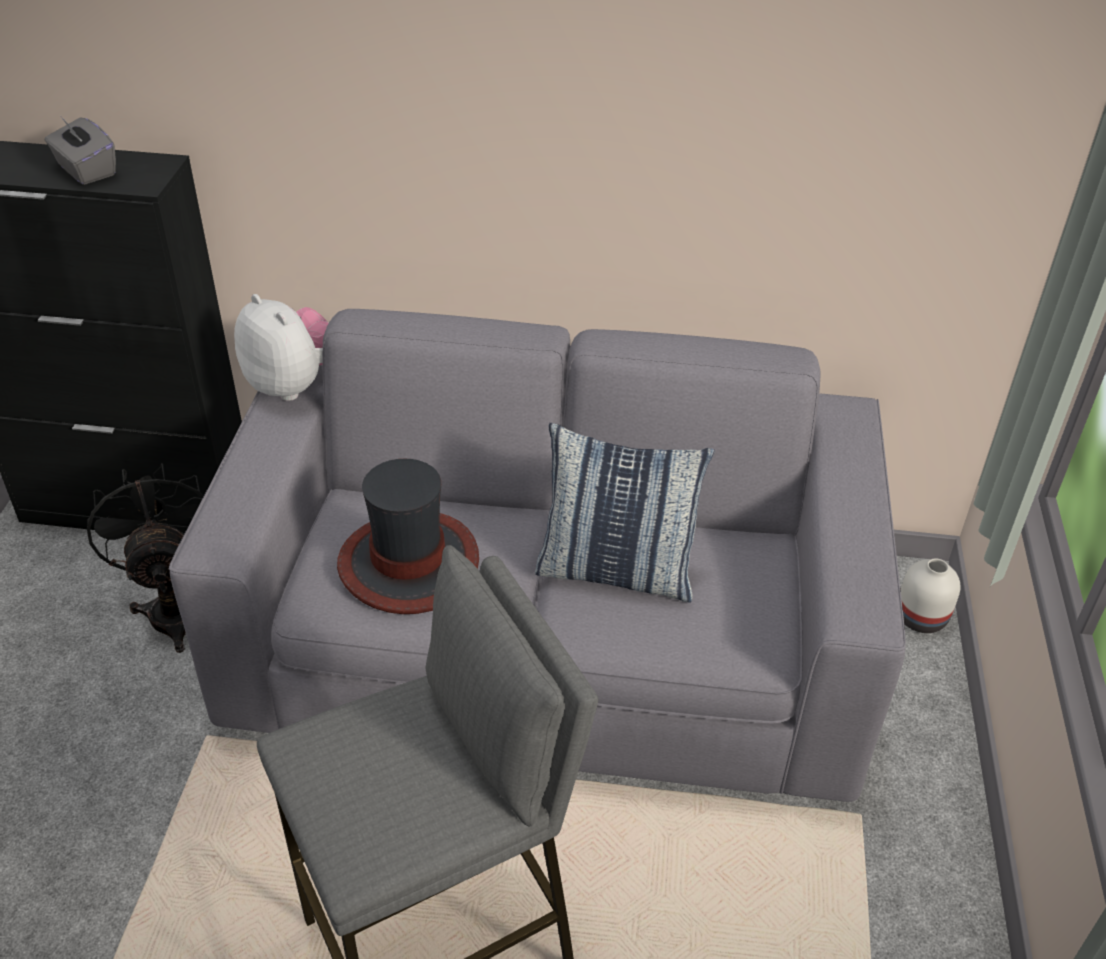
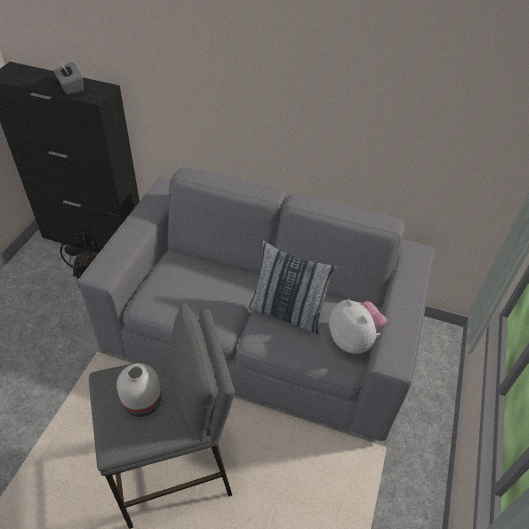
camera: 10 degrees right, 5 degrees up
plush toy [234,294,329,401] -> plush toy moved to [329,299,387,354]
hat [337,459,479,614] -> none
white vase [901,558,961,633] -> white vase moved to [117,363,162,417]

